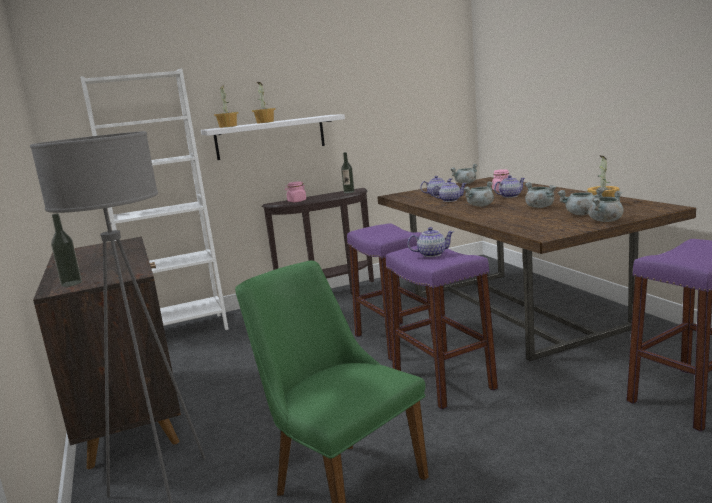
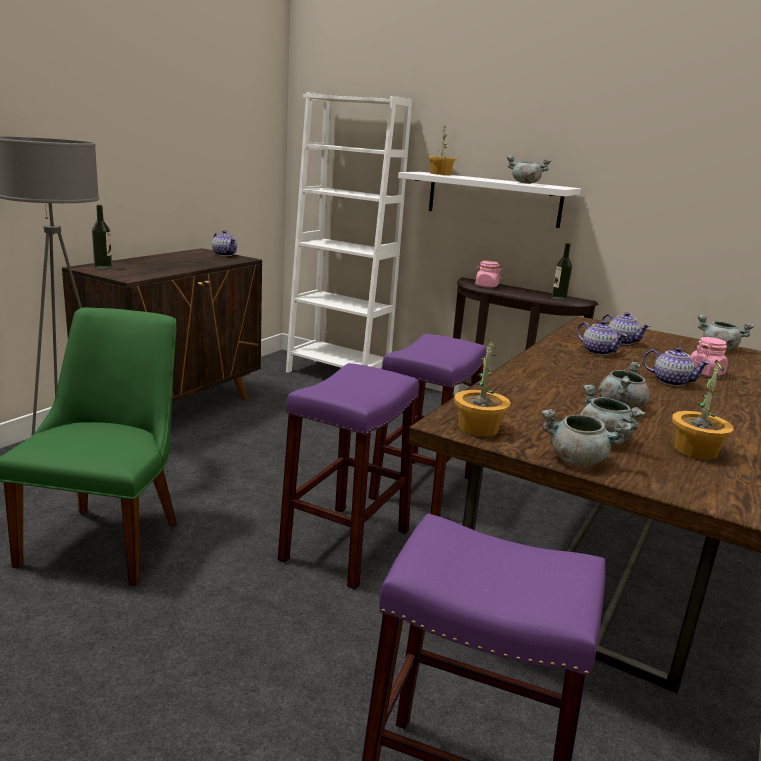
camera: 50 degrees right, 5 degrees up
potted plant [252,82,275,124] -> potted plant moved to [454,337,511,437]
teapot [407,227,454,257] -> teapot moved to [212,230,237,256]
grey cooking pot [464,181,494,207] -> grey cooking pot moved to [507,155,551,184]

